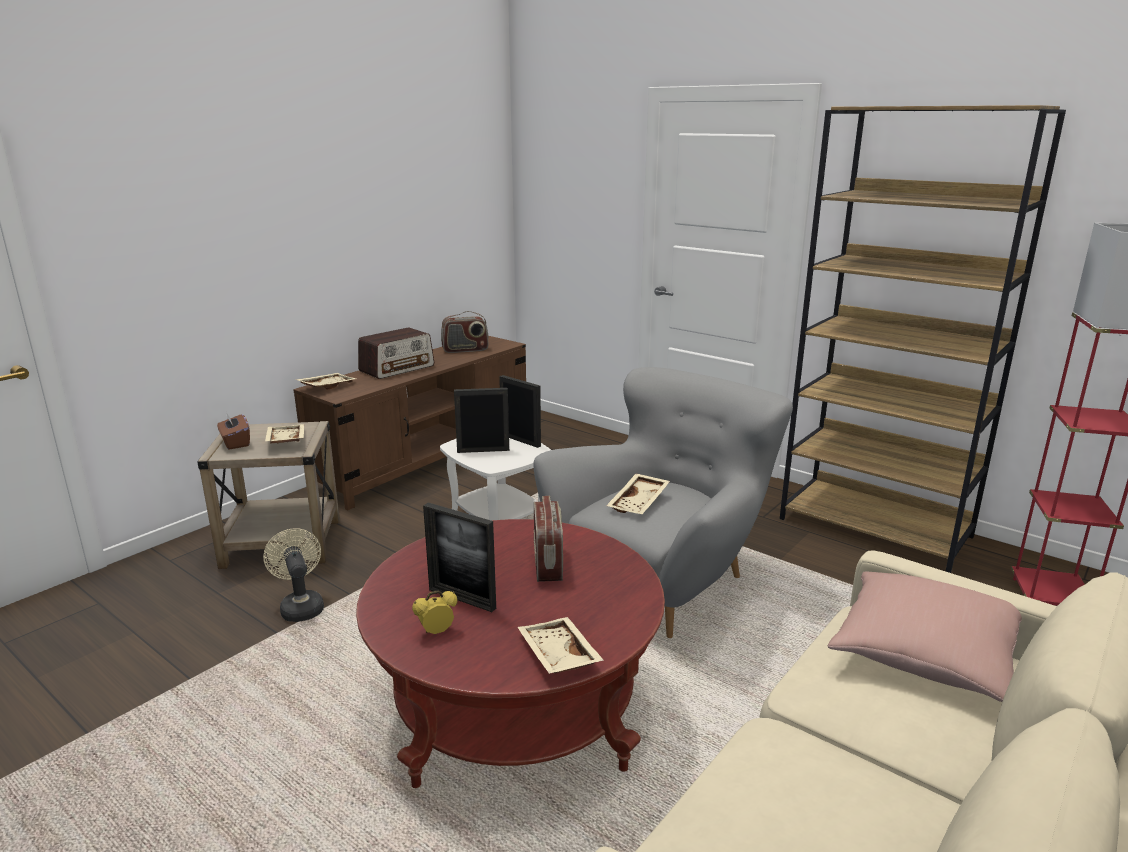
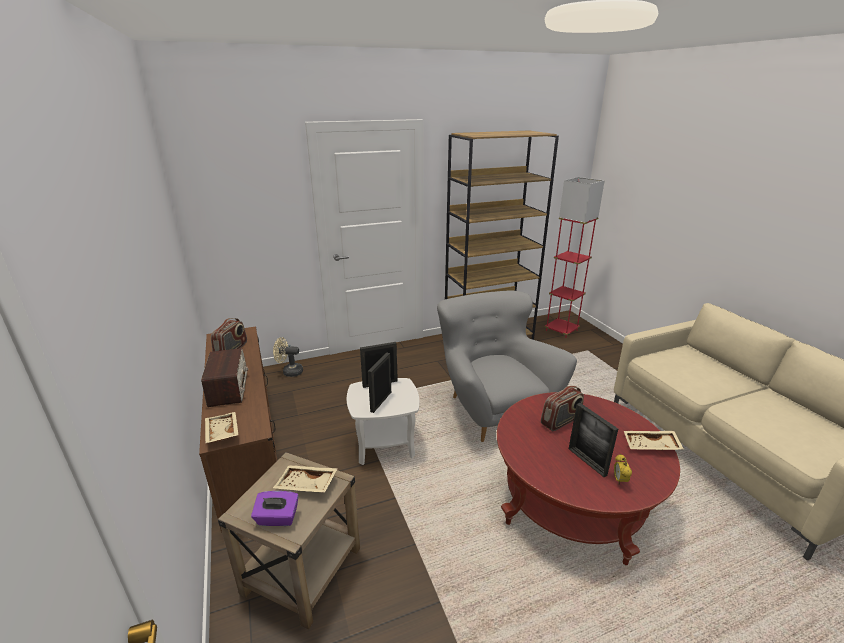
camera: 60 degrees left, 5 degrees up
brown tissue box [217,412,250,450] -> purple tissue box [251,491,299,526]
beige fan [263,528,324,622] -> beige fan moved to [273,337,303,377]
picture frame [423,503,496,612] -> picture frame turned 90 degrees clockwise [569,403,618,477]
radio [534,496,563,582] -> radio turned 120 degrees clockwise [541,386,584,431]
beige tray [606,474,670,514] -> none
pink pillow [828,571,1022,702] -> none

